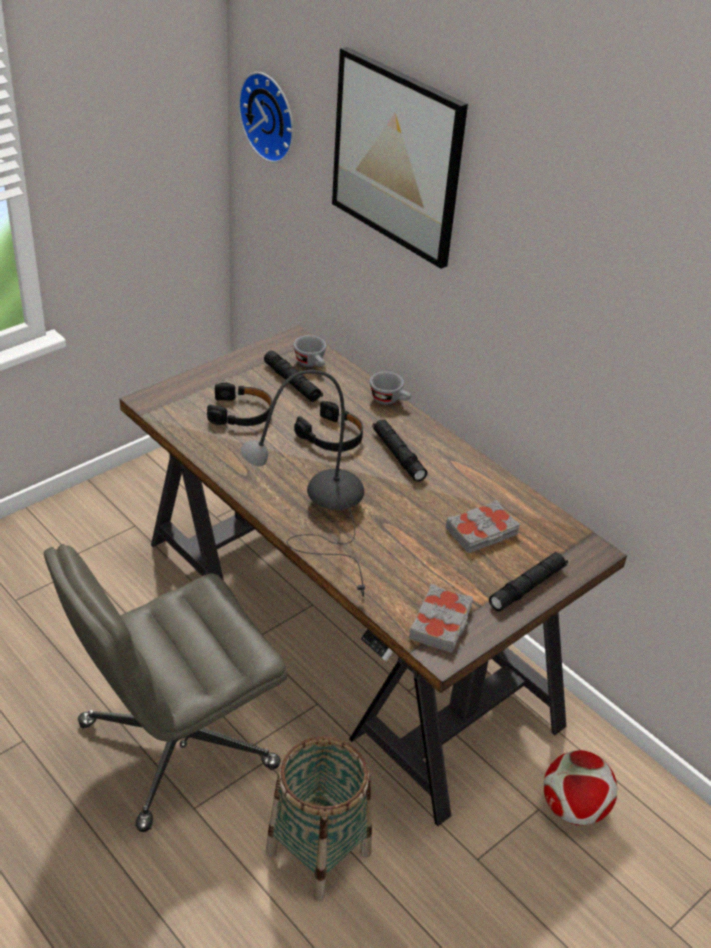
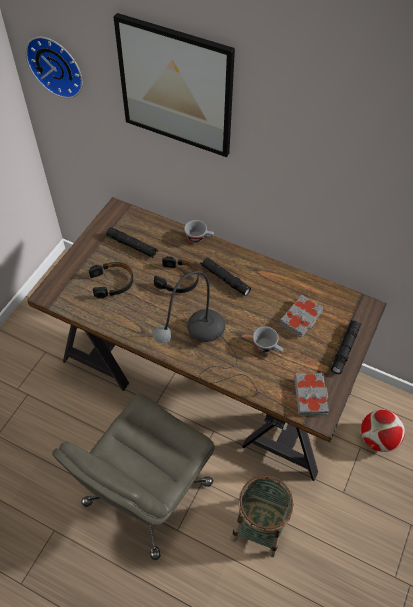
camera: 20 degrees left, 15 degrees up
grey cup [293,335,326,367] -> grey cup moved to [253,326,283,353]

